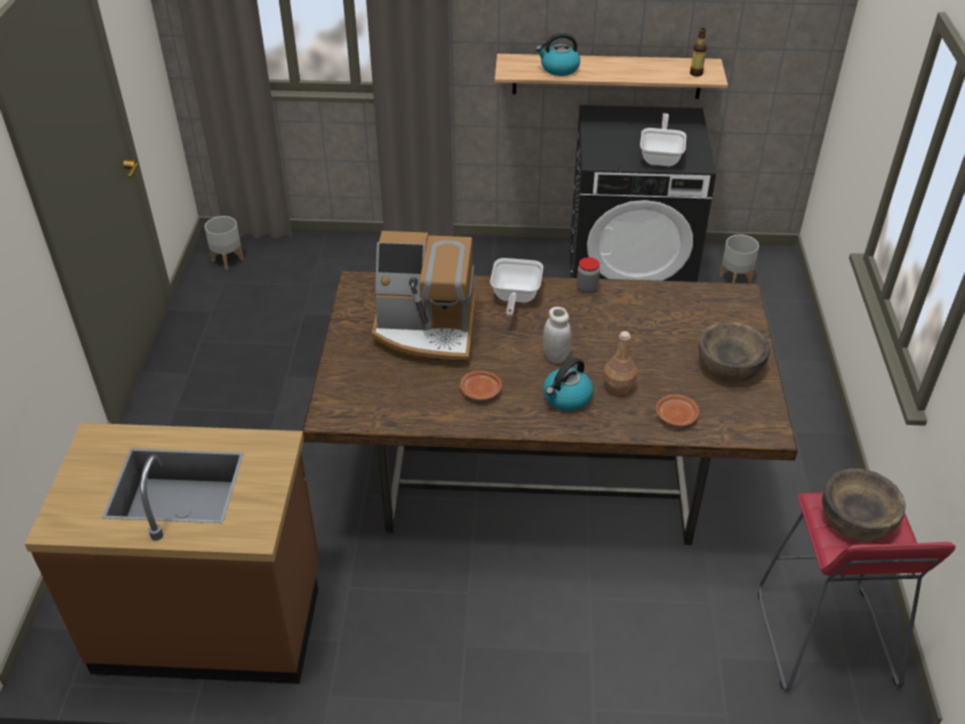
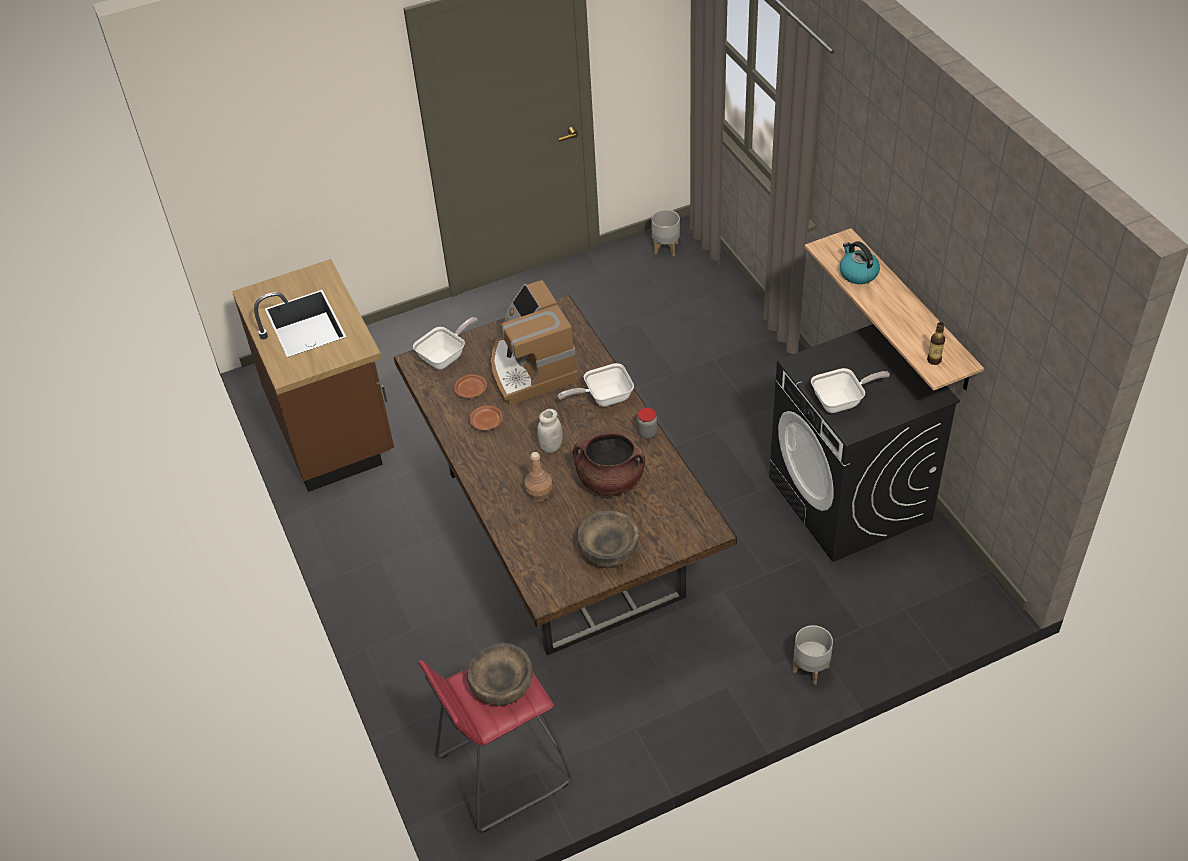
camera: 65 degrees right, 5 degrees up
kettle [543,358,593,411] -> none
brown plate [656,394,699,426] -> brown plate moved to [454,374,487,398]
grey planter [720,235,759,283] -> grey planter moved to [793,625,833,685]
none -> frying pan [413,317,478,370]
none -> brown cooking pot [573,432,645,496]

